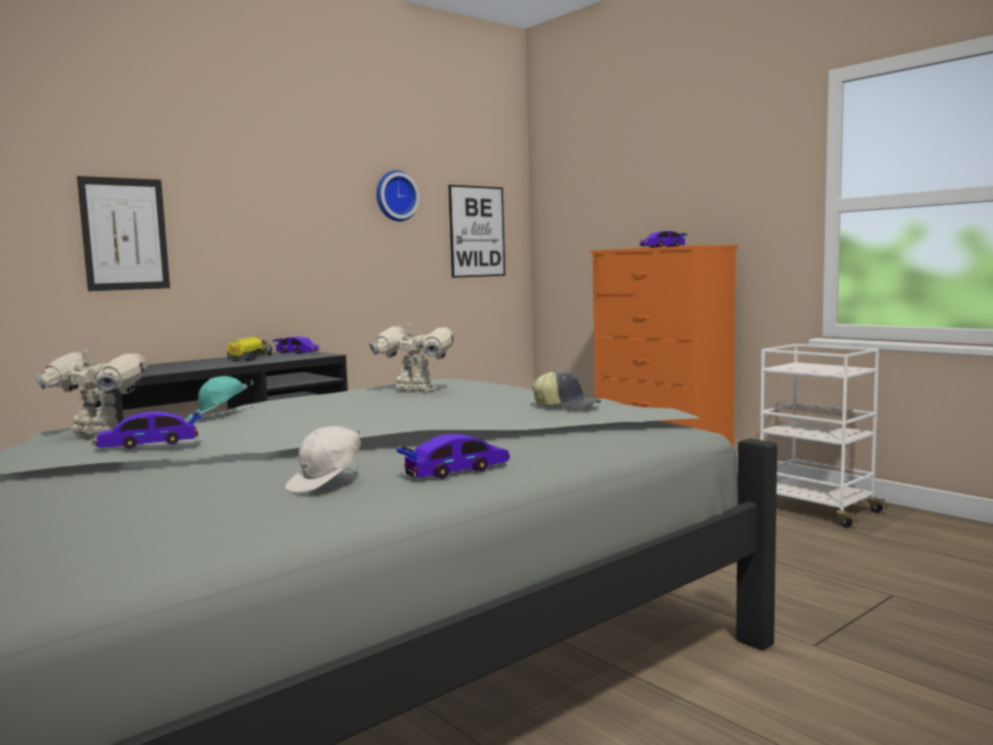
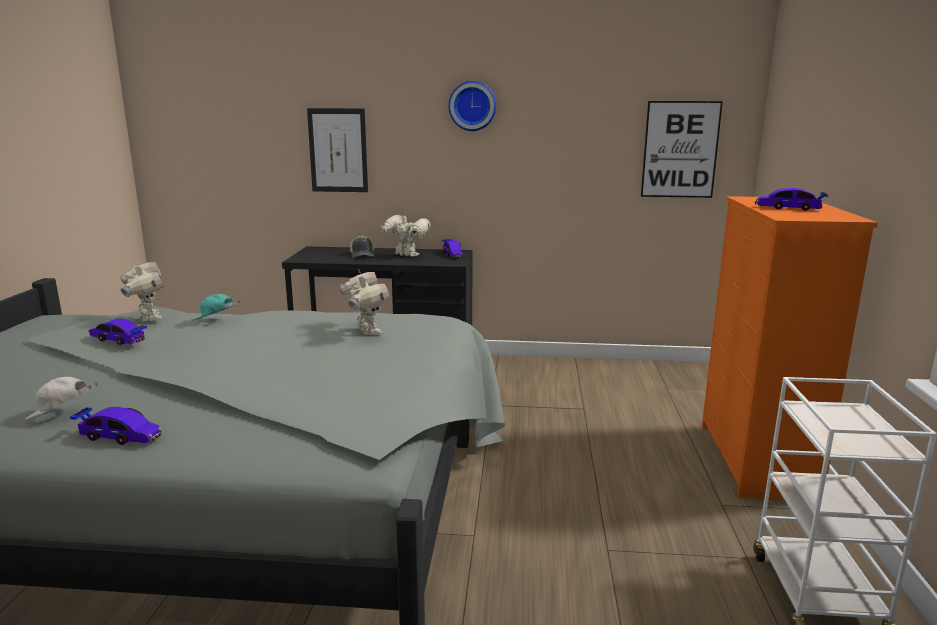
camera: 45 degrees right, 10 degrees up
toy truck [226,337,272,361] -> toy robot [380,212,430,257]
wall clock [376,170,420,221] -> wall clock moved to [448,81,496,131]
cap [532,370,601,410] -> cap moved to [350,236,374,258]

